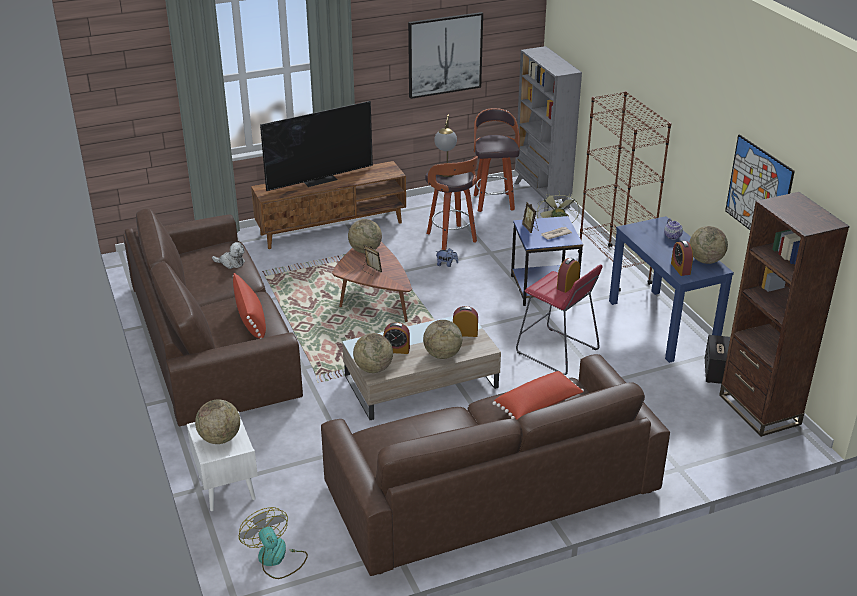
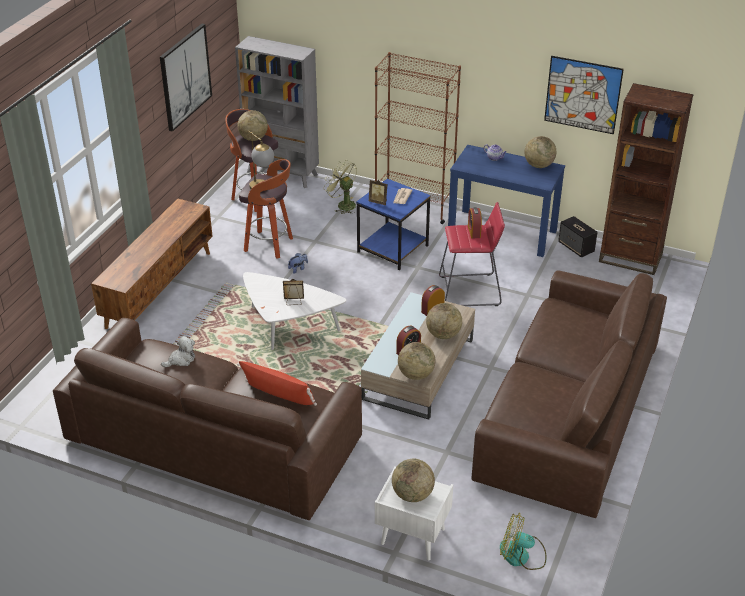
camera: 45 degrees left, 5 degrees up
television [260,101,373,191] -> none
brown coffee table [332,242,412,322] -> white coffee table [243,272,347,350]
globe [348,219,382,253] -> globe moved to [237,110,268,141]
red pillow [493,371,584,419] -> none
alarm clock [671,240,693,276] -> none

